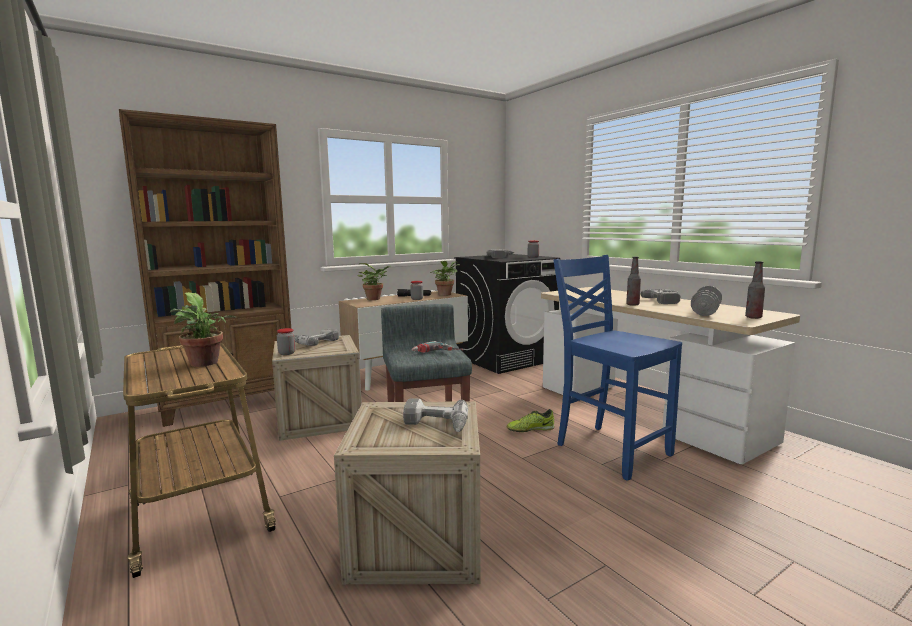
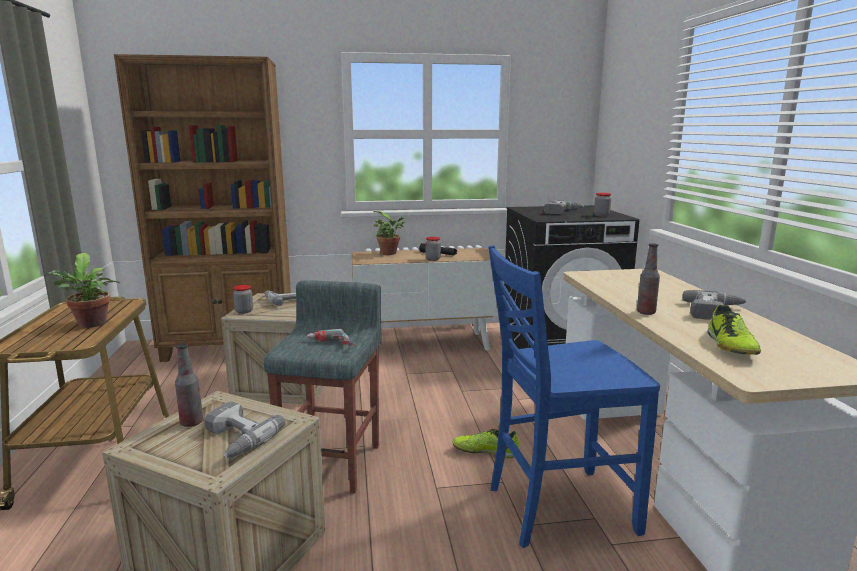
camera: 25 degrees right, 5 degrees up
potted plant [430,261,460,296] -> none
blue chair [554,255,682,481] -> blue chair turned 90 degrees counterclockwise [488,245,660,548]
grey dumbbell [691,286,722,316] -> shoe [707,305,761,355]
bottle [745,261,765,319] -> bottle moved to [175,343,203,427]

